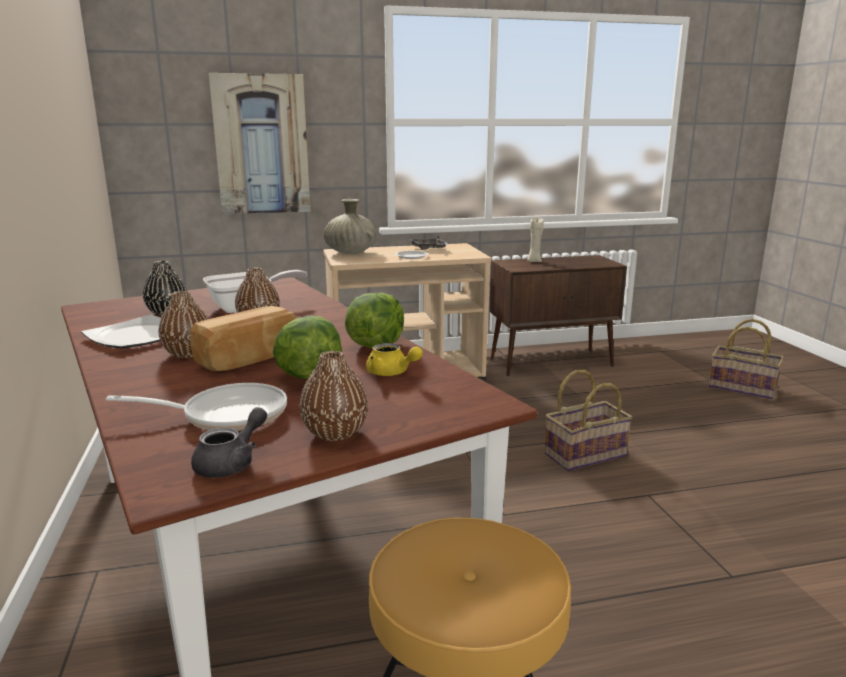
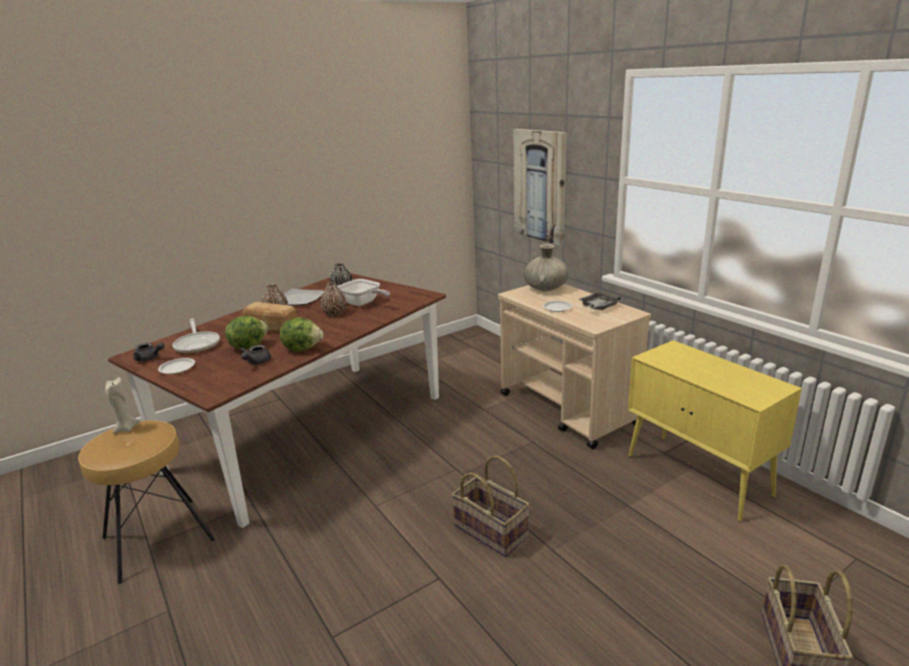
camera: 70 degrees right, 5 degrees up
brown vase [300,351,368,441] -> white plate [158,358,195,374]
yellow teapot [366,343,423,376] -> grey teapot [240,345,271,364]
brown cabinet [489,255,627,376] -> yellow cabinet [628,340,802,522]
beige candle [527,217,544,262] -> beige candle moved to [105,377,140,433]

